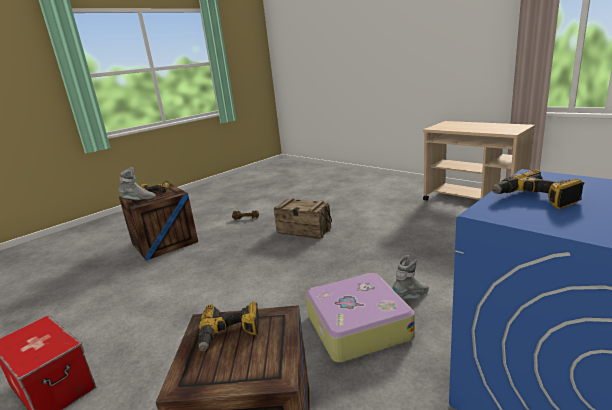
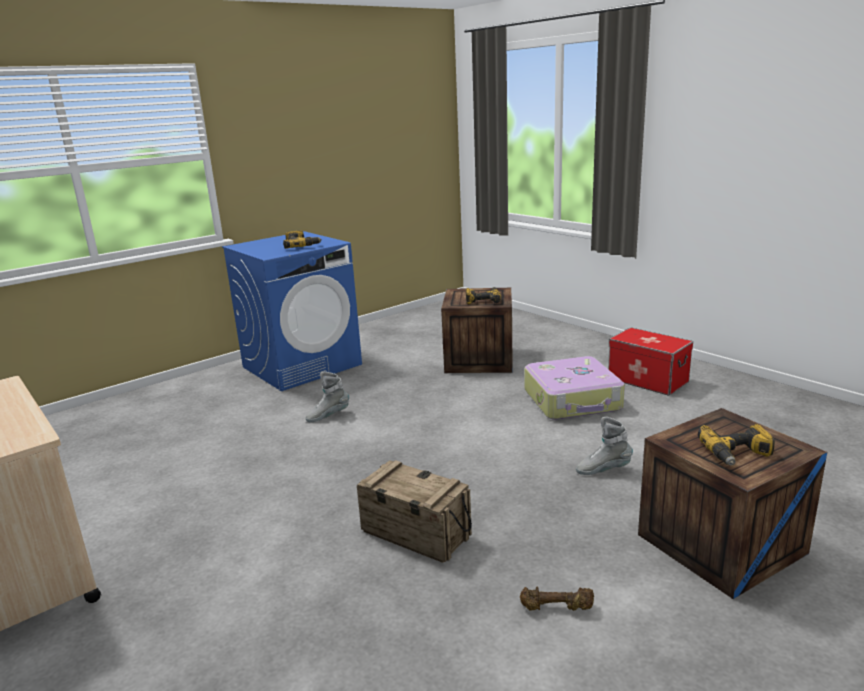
camera: 175 degrees left, 0 degrees up
grey boot [118,167,156,200] -> grey boot moved to [576,417,633,475]
suitcase [306,273,415,363] -> suitcase moved to [524,356,625,420]

